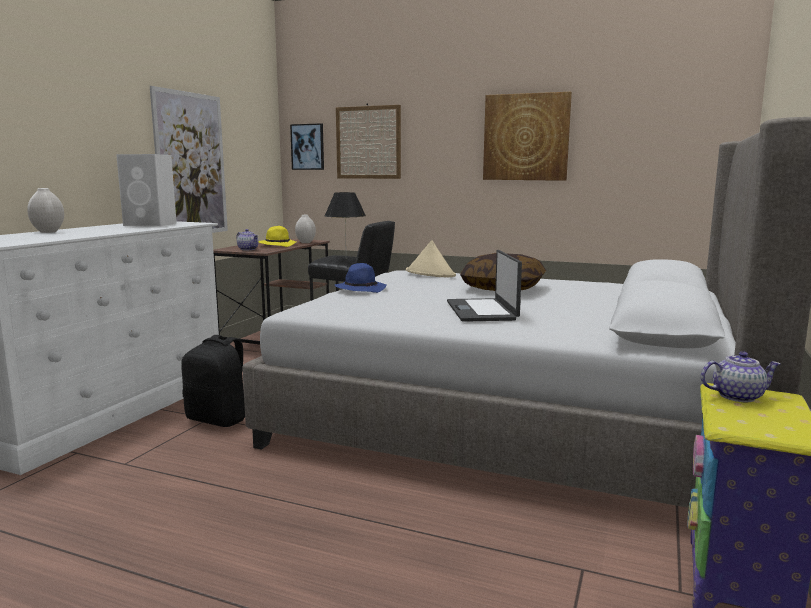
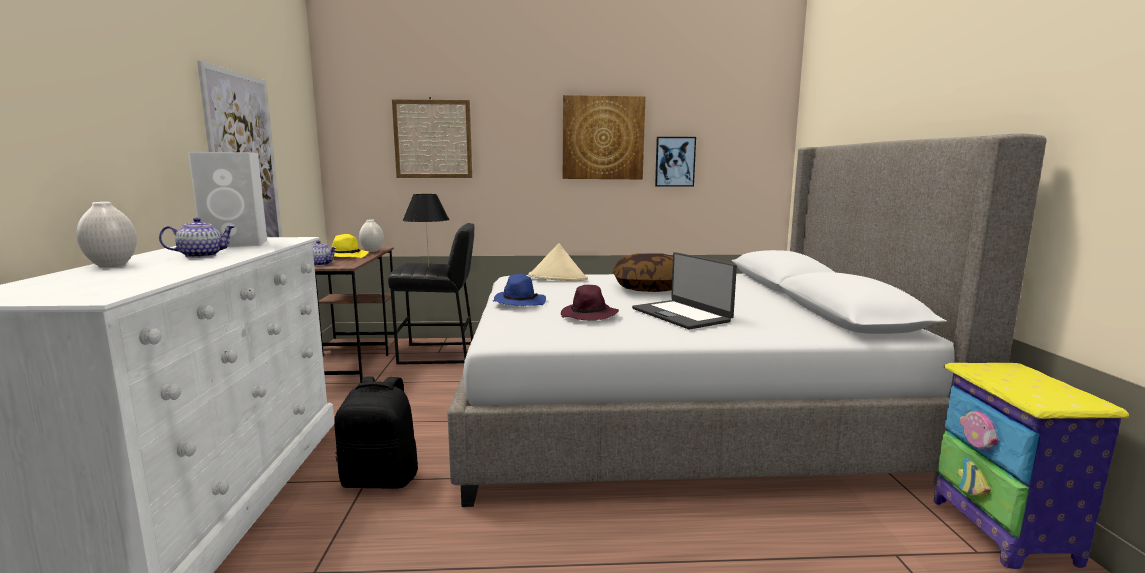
camera: 25 degrees left, 0 degrees up
picture [290,123,324,170] -> picture moved to [655,137,696,187]
teapot [701,351,781,402] -> teapot moved to [159,217,235,258]
none -> purple hat [561,285,619,321]

